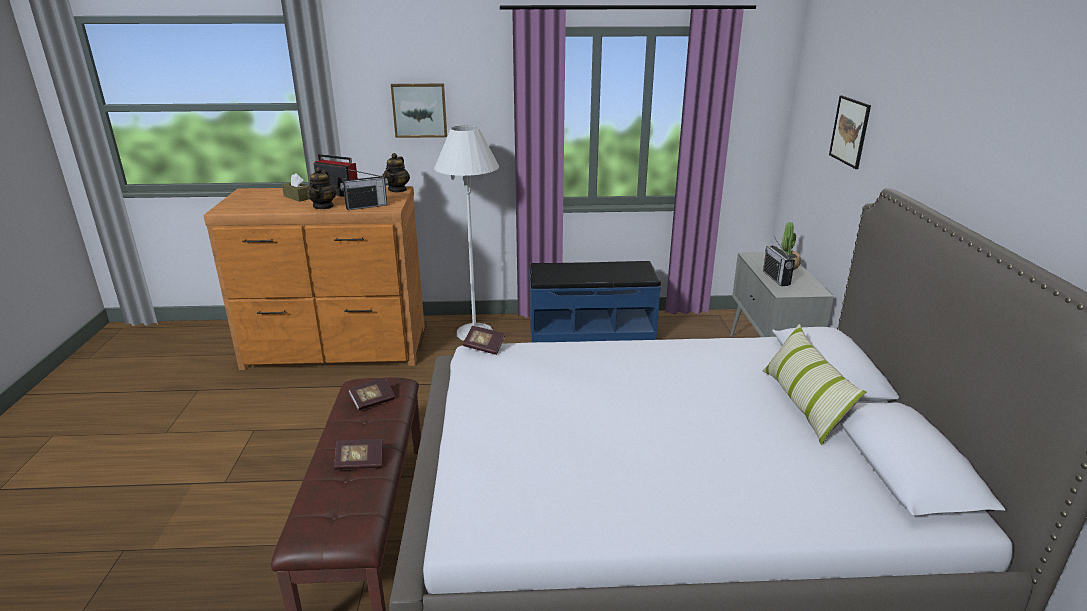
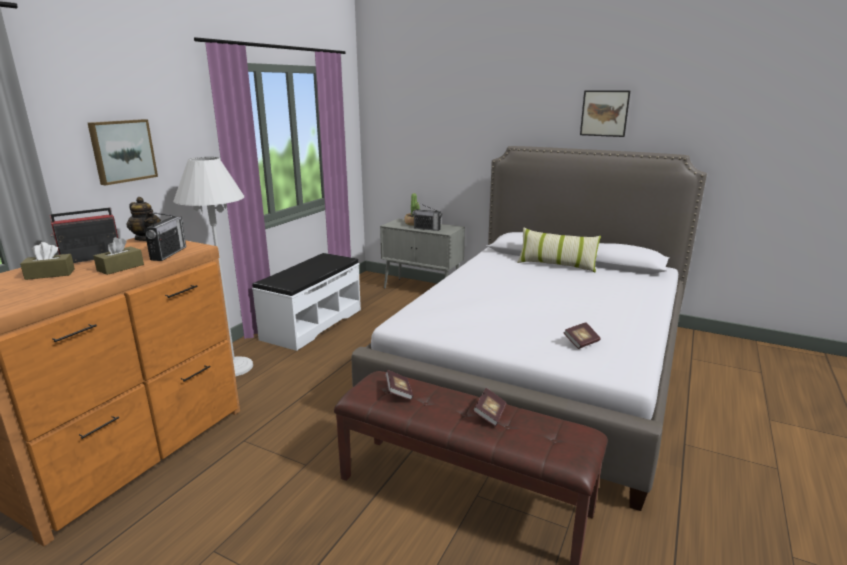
camera: 60 degrees left, 5 degrees down
teapot [306,167,337,209] -> brown tissue box [93,237,144,275]
book [463,326,505,355] -> book moved to [563,322,601,349]
blue bench [529,261,661,342] -> white bench [252,253,361,351]
picture [829,96,871,169] -> picture moved to [580,90,630,137]

